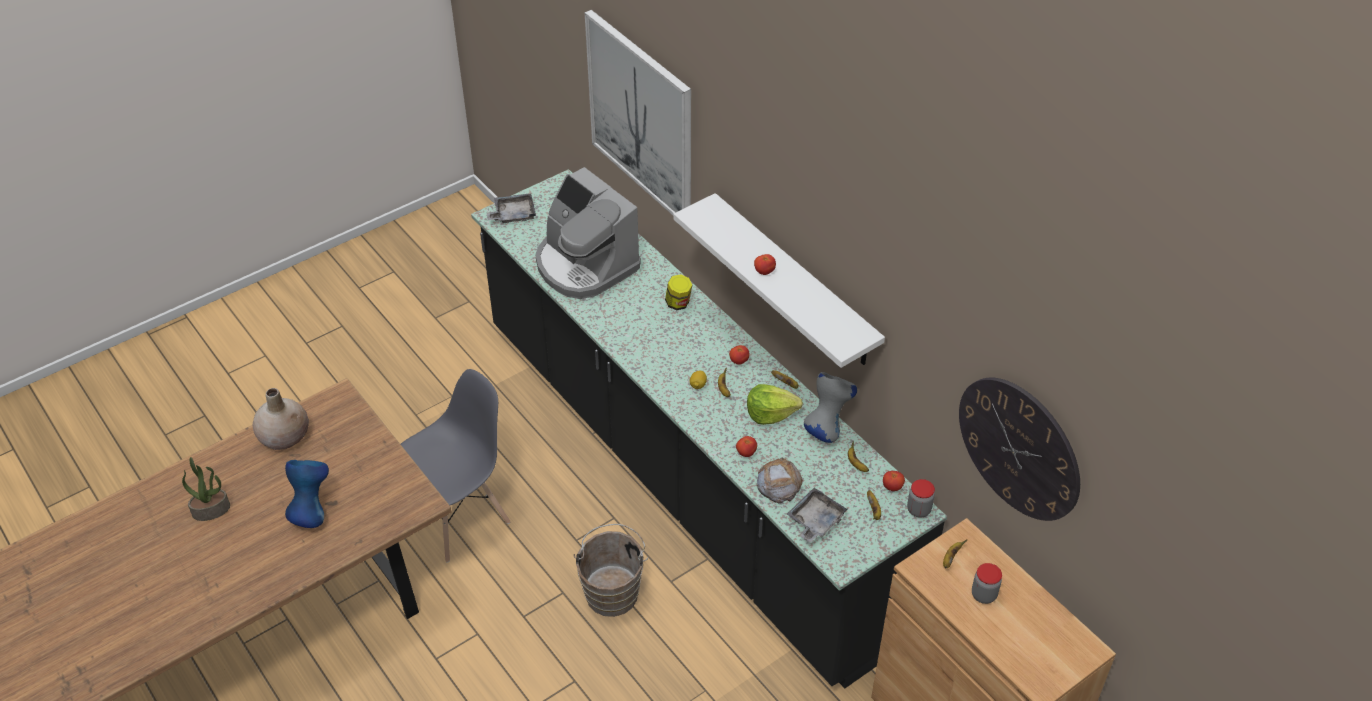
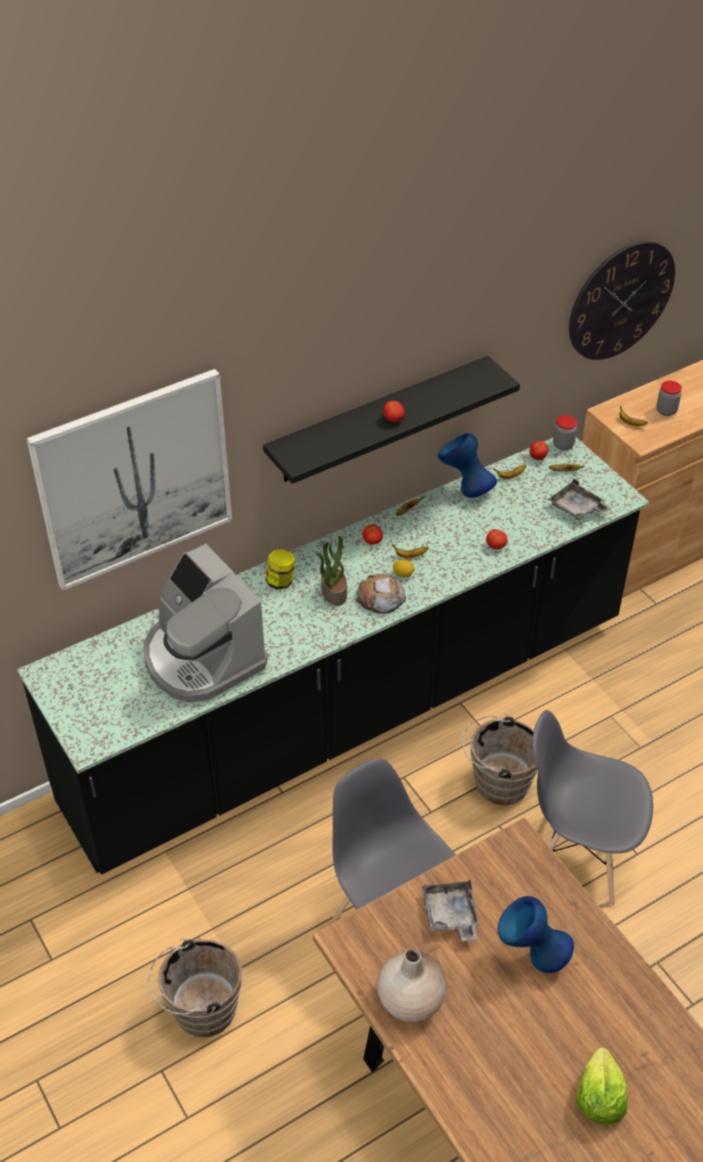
camera: 85 degrees left, 0 degrees up
potted plant [182,457,230,521] -> potted plant moved to [315,536,347,606]
grey tray [487,194,536,223] -> grey tray moved to [422,880,479,941]
coffee machine [535,167,640,299] -> coffee machine turned 90 degrees clockwise [144,544,268,703]
white shelf [673,193,885,368] -> black shelf [263,356,520,484]
lettuce [747,384,803,425] -> lettuce moved to [576,1048,628,1124]
bread [757,457,804,503] -> bread moved to [355,574,406,614]
grey vase [804,372,857,443] -> blue vase [438,433,497,498]
none -> brown bucket [148,939,242,1037]
none -> grey chair [533,710,653,906]

